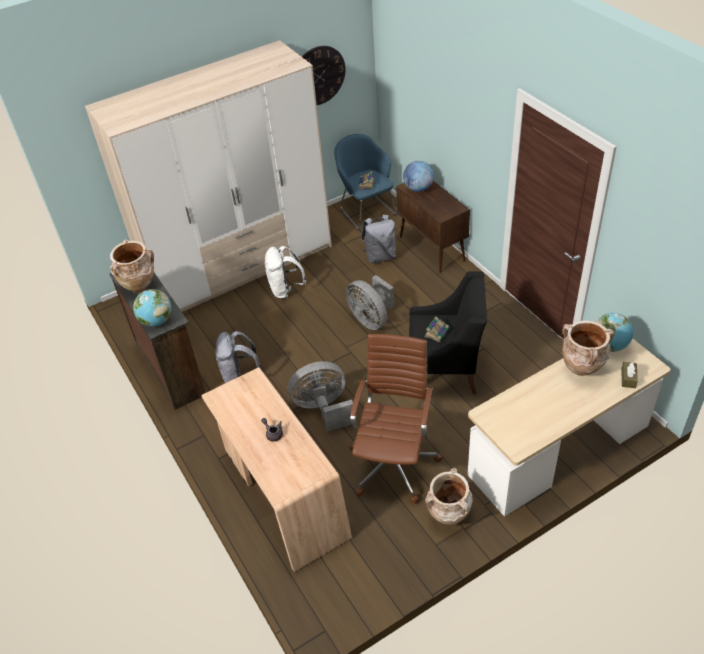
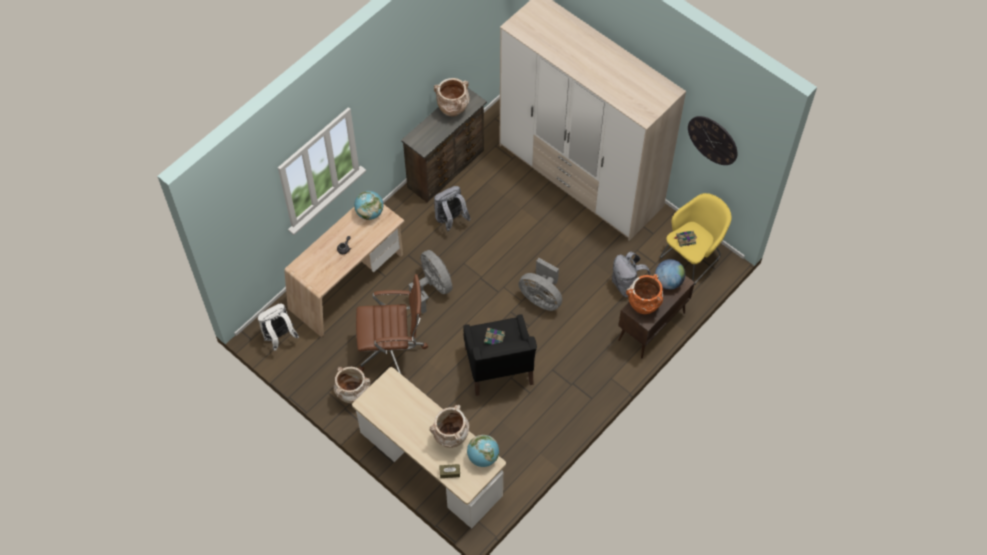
camera: 70 degrees right, 15 degrees up
globe [133,289,171,326] -> globe moved to [354,191,383,220]
white backpack [265,246,306,299] -> white backpack moved to [258,304,299,351]
blue armchair [334,134,397,231] -> yellow armchair [659,193,731,285]
grey fan [346,275,394,330] -> grey fan turned 90 degrees counterclockwise [519,258,562,311]
none -> orange vase [626,274,663,314]

